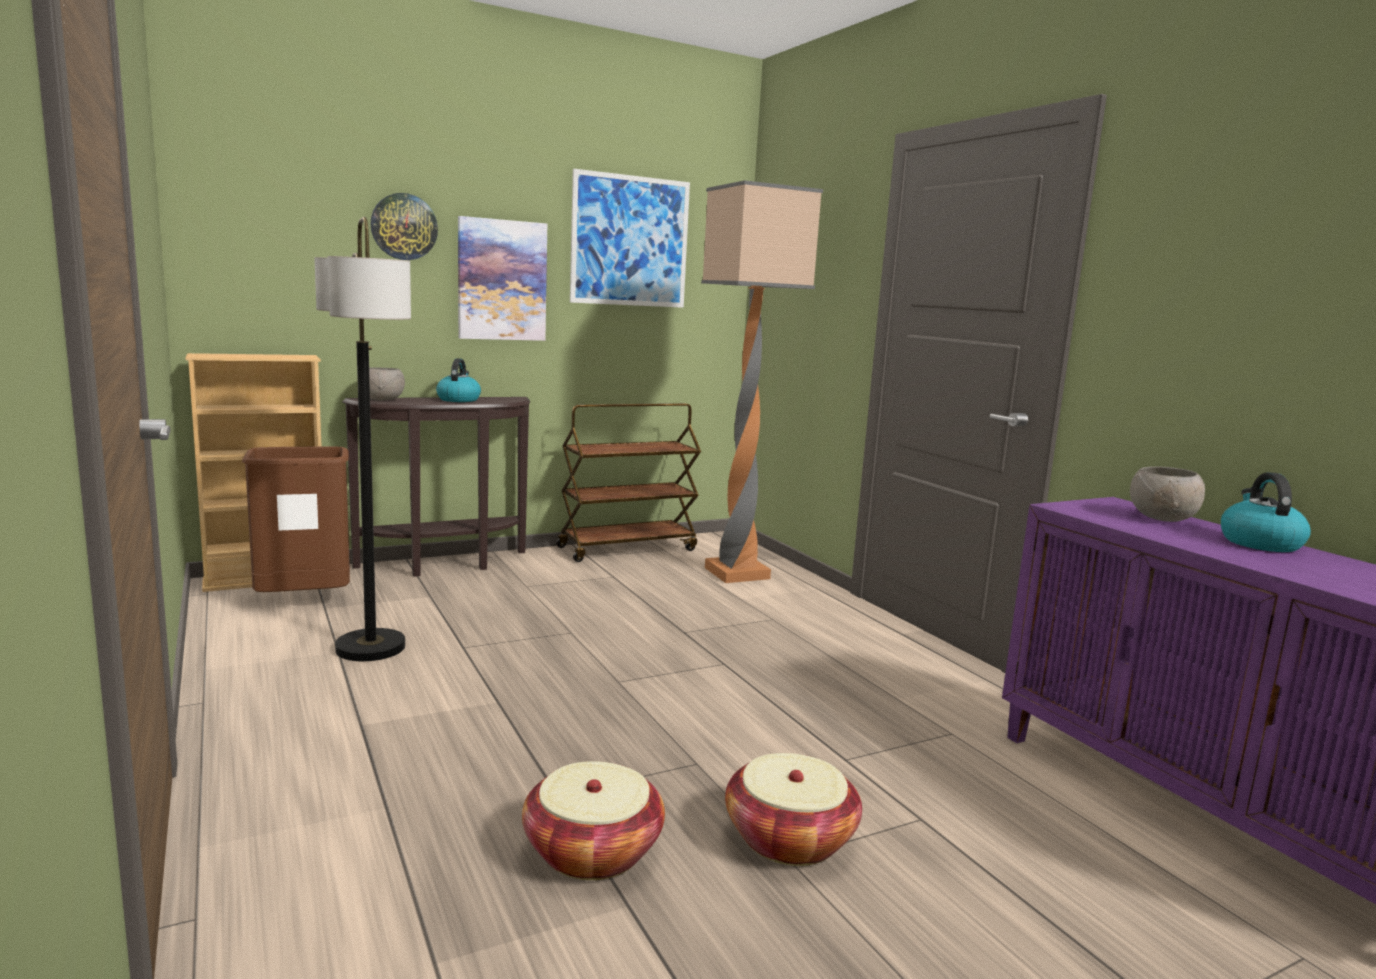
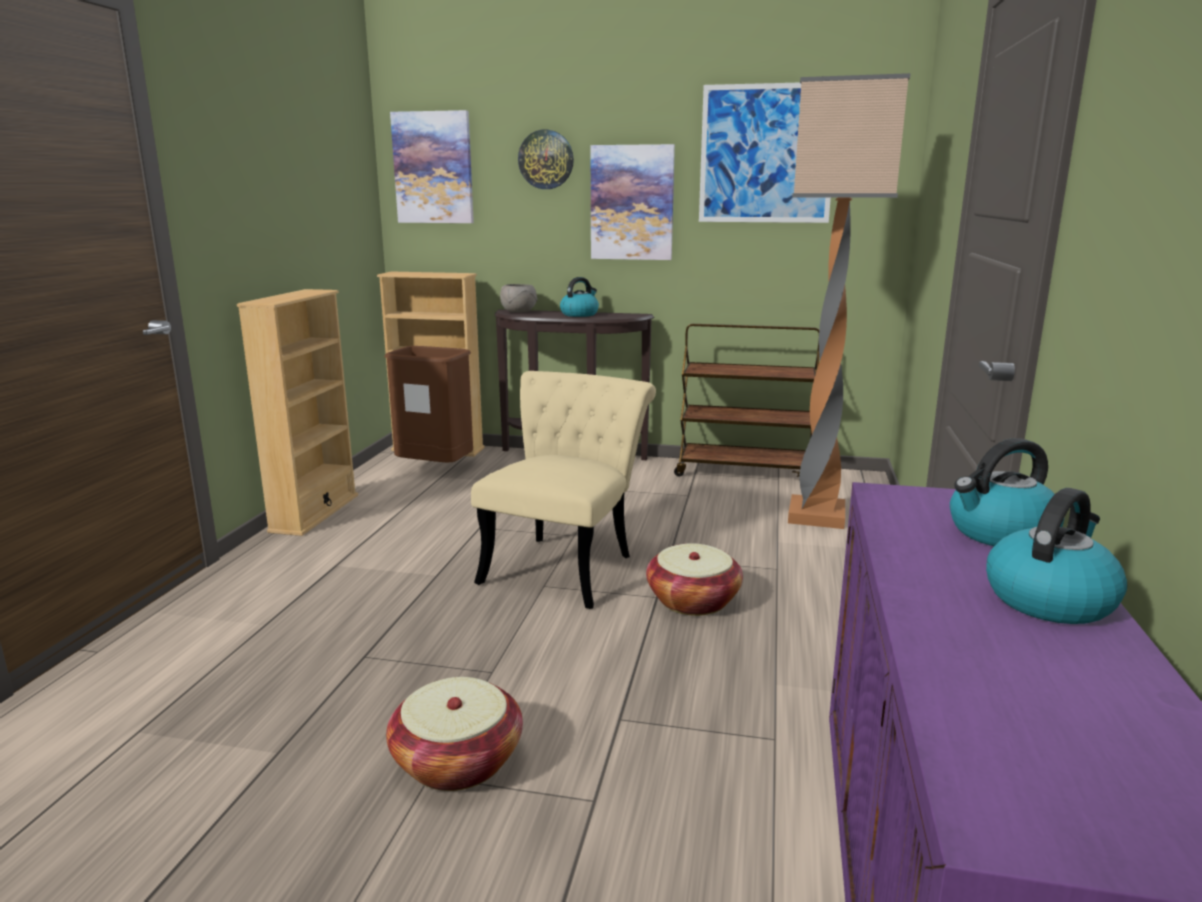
camera: 40 degrees right, 5 degrees up
floor lamp [314,217,411,661] -> none
basket [522,761,665,880] -> basket moved to [646,543,743,616]
grey bowl [1130,466,1205,522] -> kettle [950,438,1064,546]
none -> beige bookcase [237,289,358,536]
none -> picture [390,110,474,223]
none -> beige chair [471,371,656,609]

